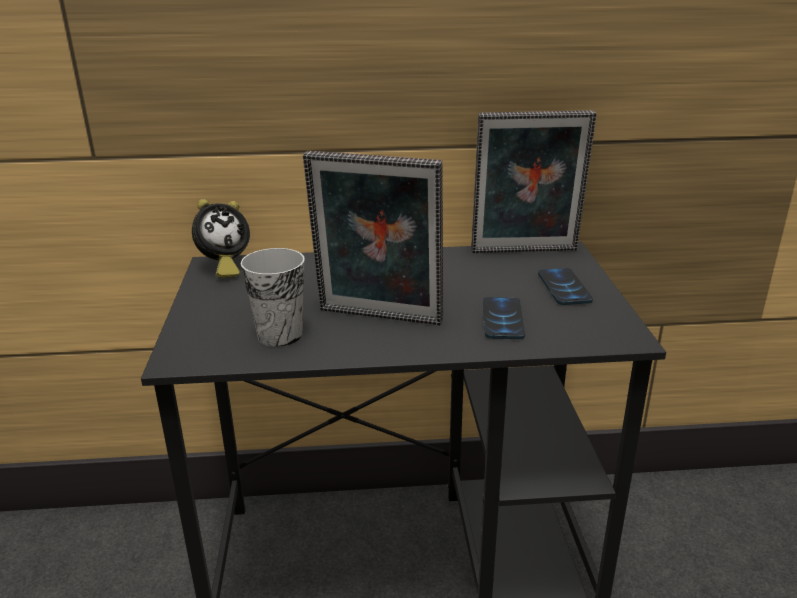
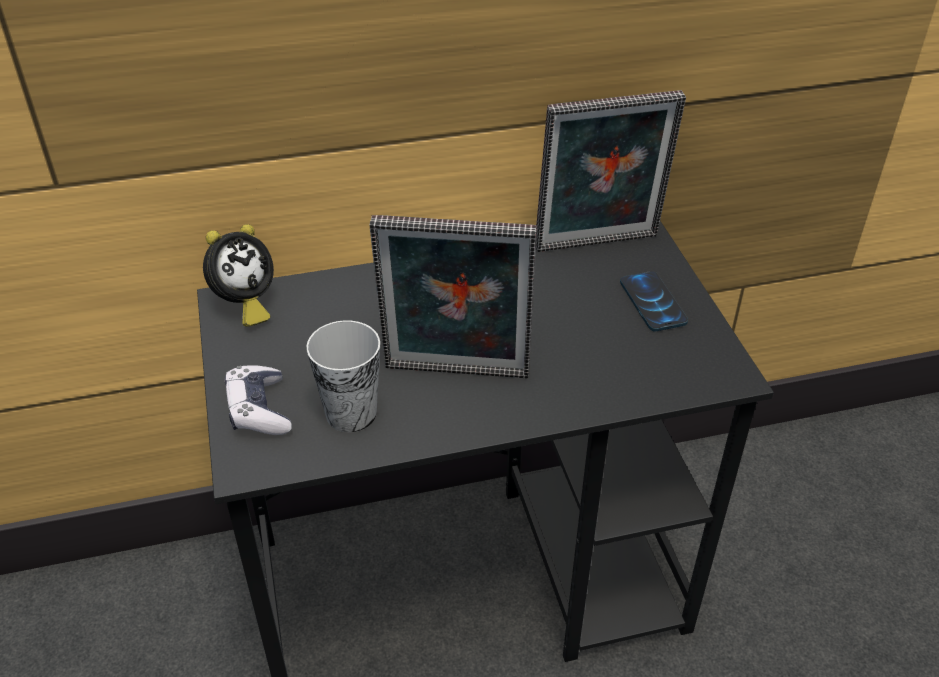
camera: 10 degrees left, 15 degrees up
phone [483,297,525,339] -> none
none -> game controller [225,365,292,435]

